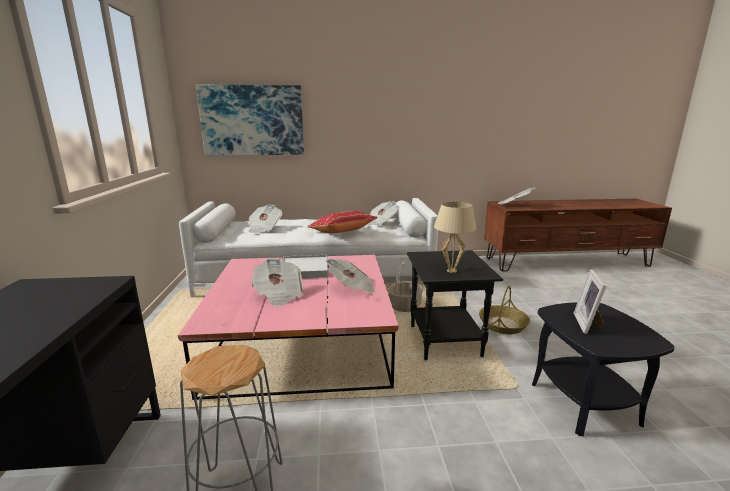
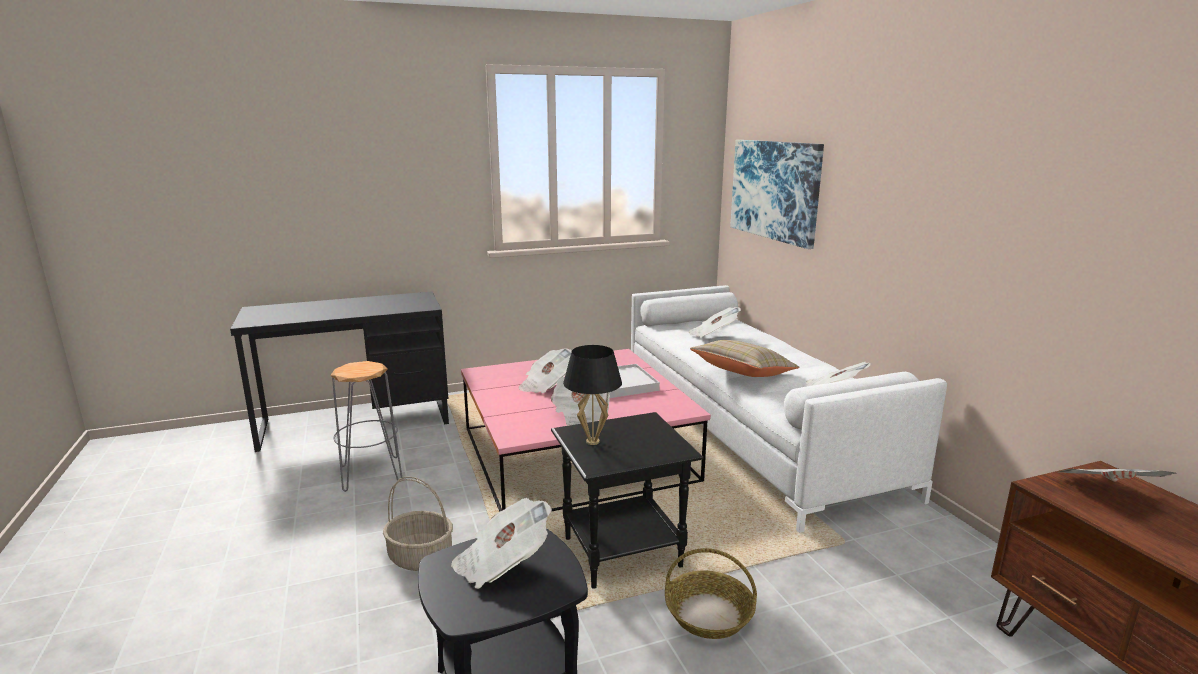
camera: 75 degrees right, 0 degrees up
red pillow [308,211,378,233] -> beige pillow [690,340,799,377]
basket [388,258,423,312] -> basket moved to [383,476,453,571]
beige table lamp [434,202,477,273] -> black table lamp [563,345,622,445]
picture frame [574,269,607,334] -> newspaper [451,498,552,589]

